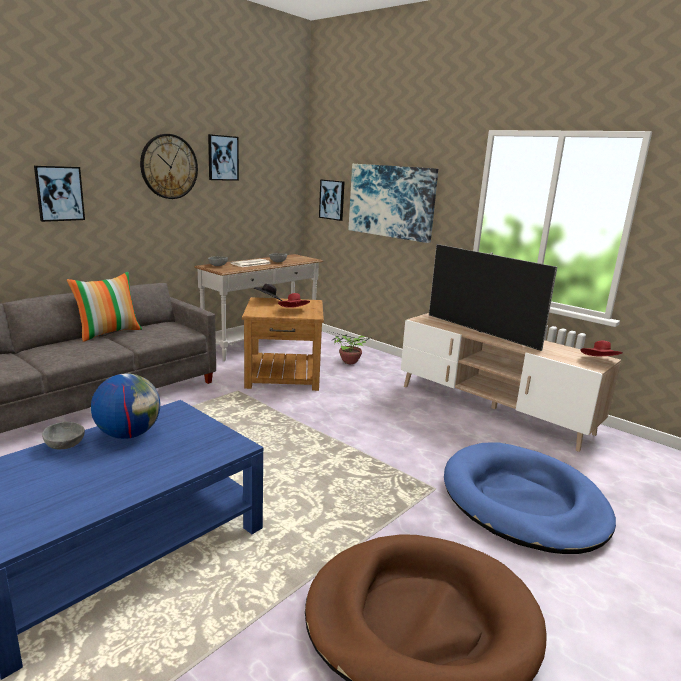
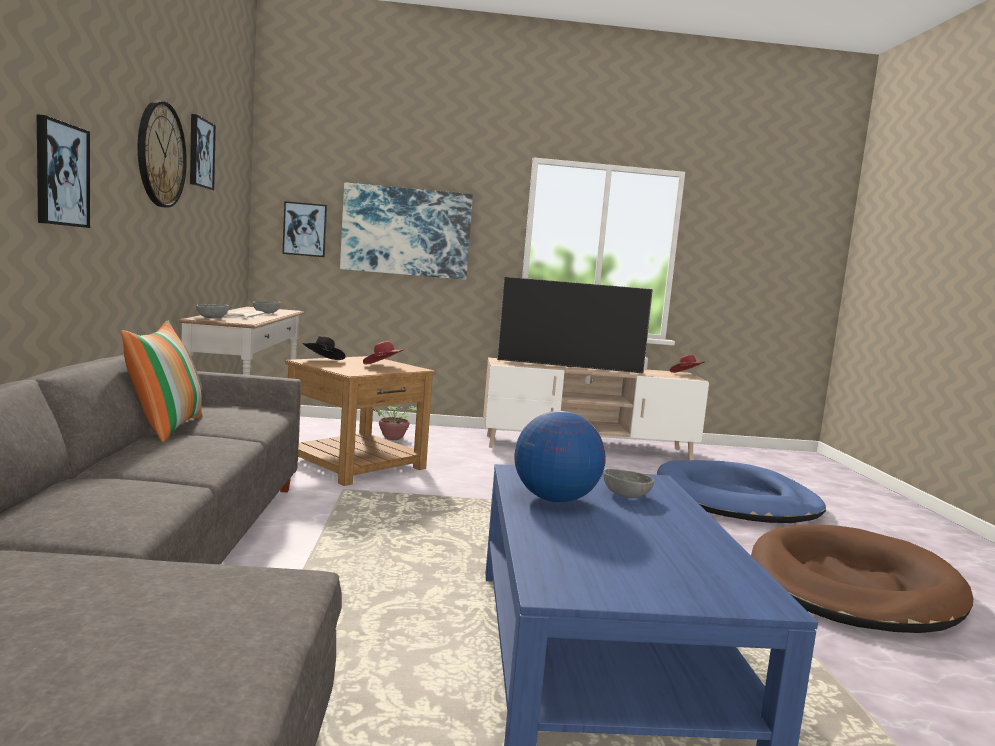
camera: 45 degrees left, 10 degrees down
grey bowl [42,422,85,449] -> grey bowl moved to [603,469,654,498]

